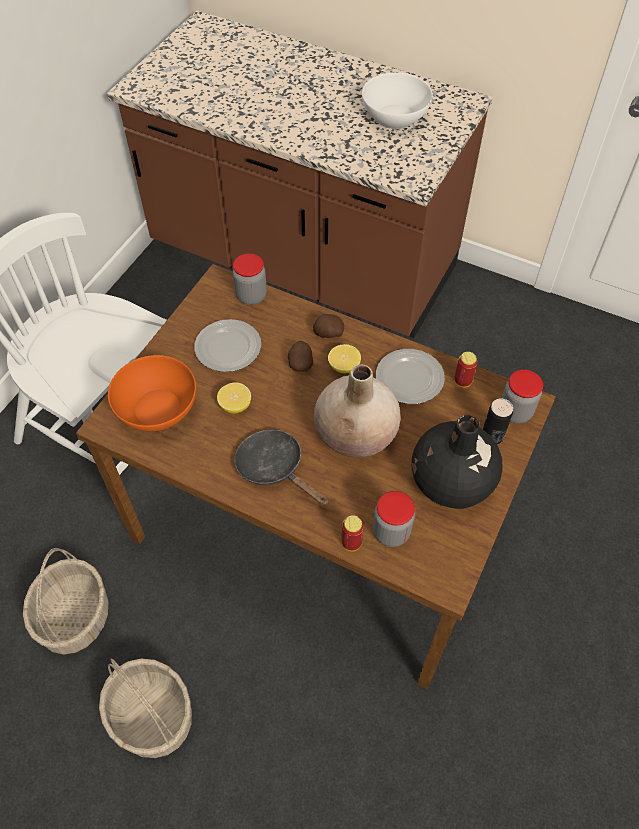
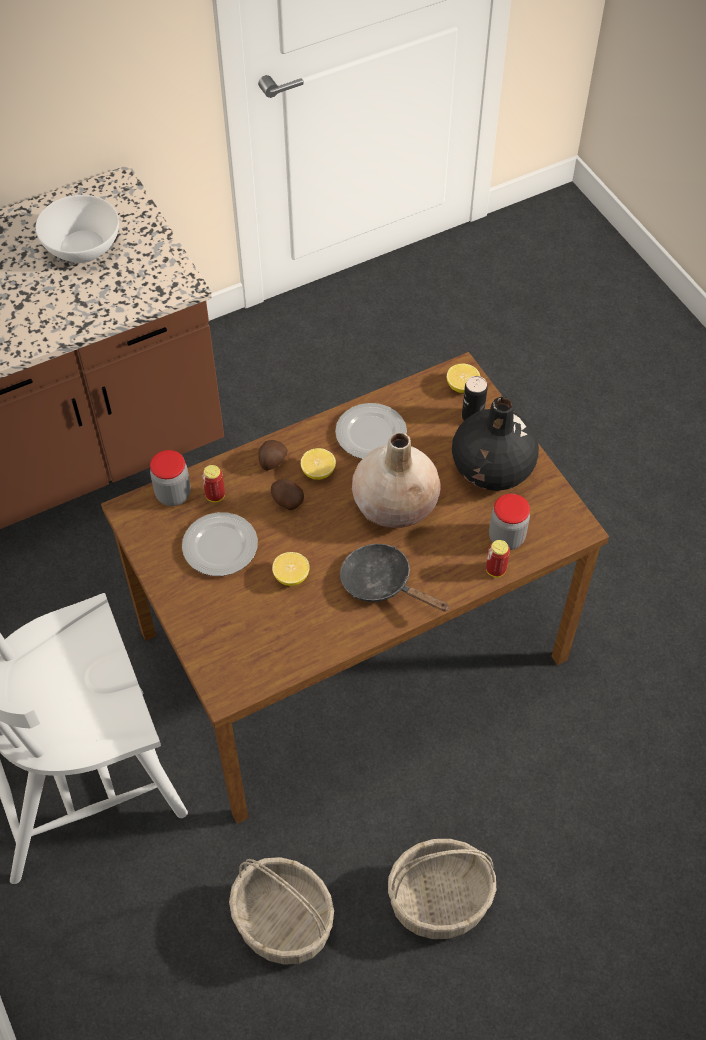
camera: 55 degrees left, 0 degrees up
orange bowl [108,355,196,431] -> none
black frying pan [234,430,328,505] -> black frying pan turned 45 degrees clockwise [340,544,450,612]
can [454,352,477,388] -> can moved to [202,465,225,502]
jar [501,369,543,424] -> lemon [447,364,480,393]

